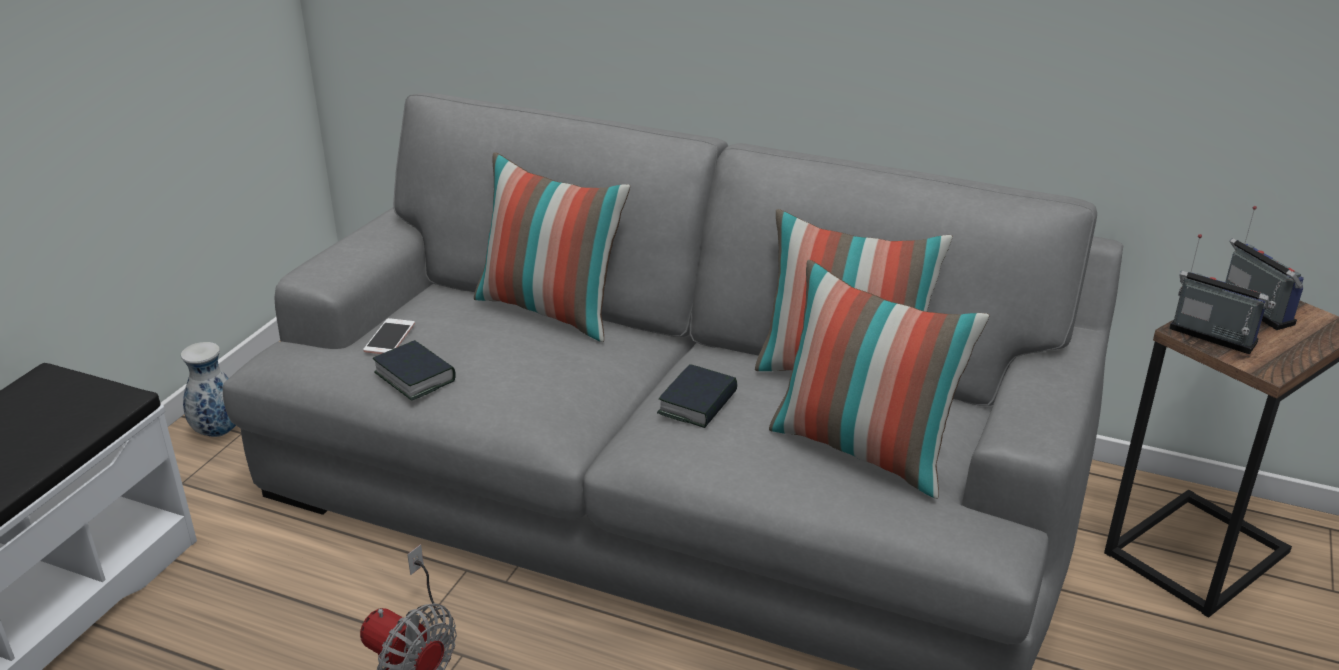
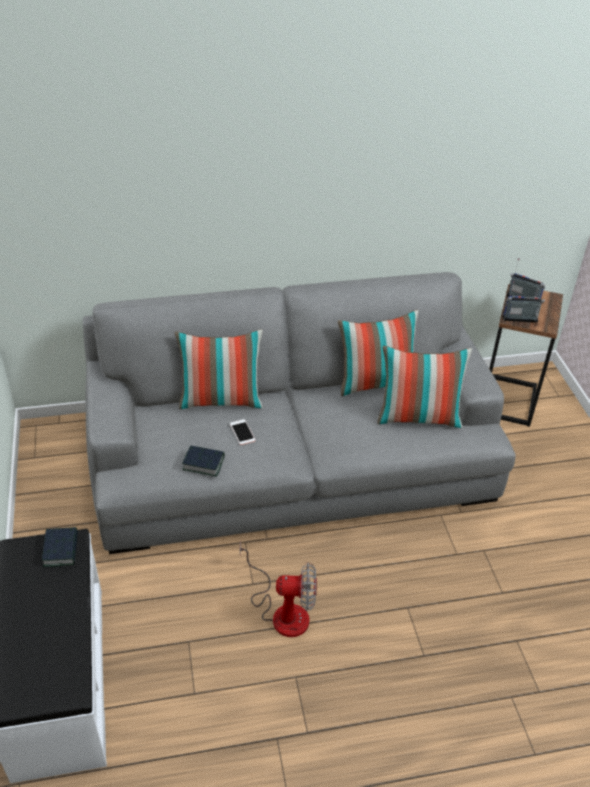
camera: 35 degrees left, 10 degrees up
vase [181,342,236,437] -> none
phone [363,318,415,354] -> phone moved to [230,419,255,445]
book [657,364,737,428] -> book moved to [42,527,78,567]

